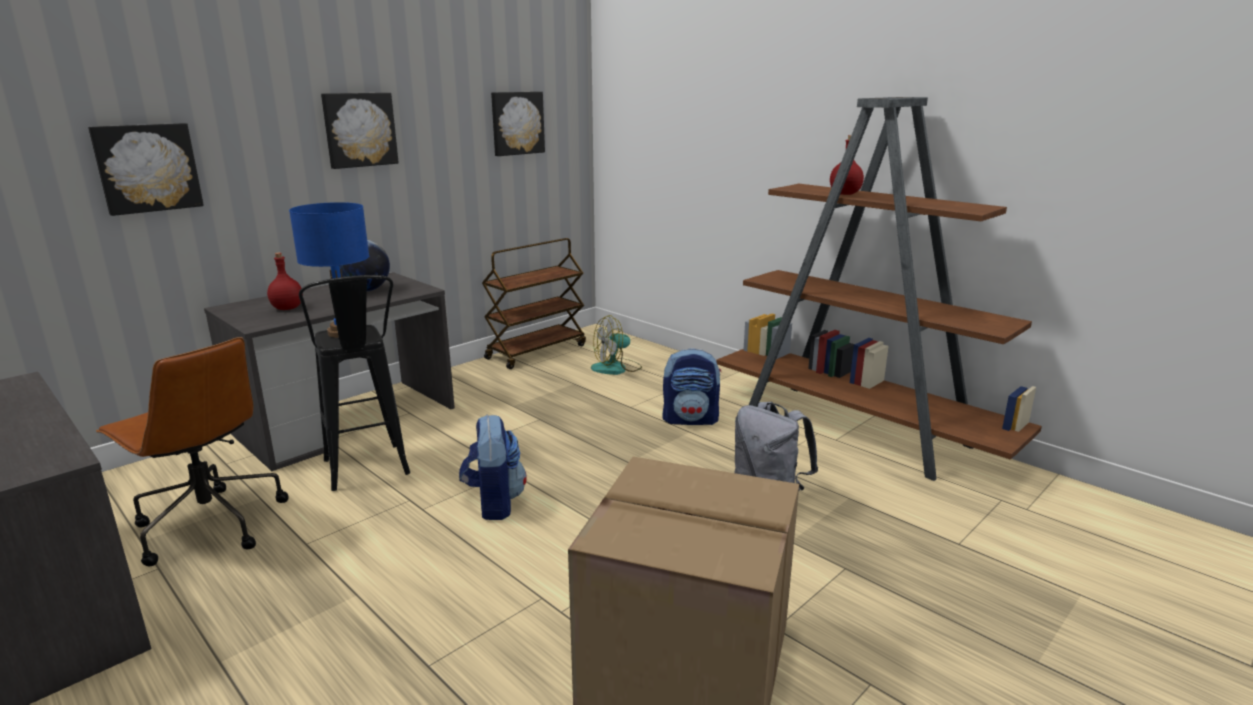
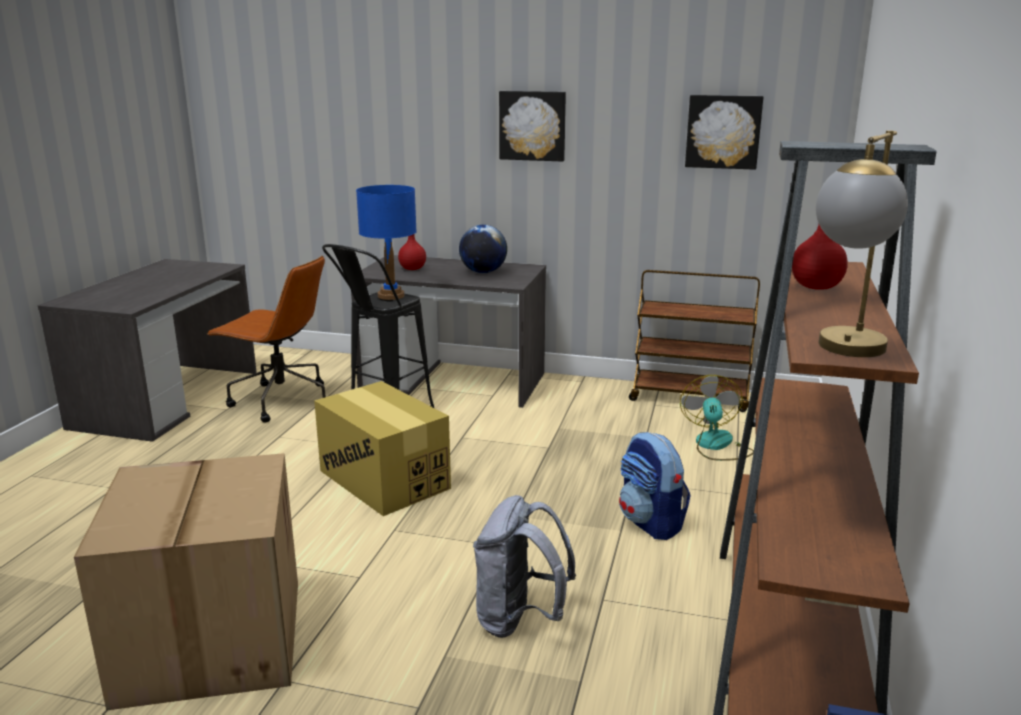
camera: 60 degrees right, 0 degrees up
picture [88,123,204,216] -> none
brown office chair [96,337,289,566] -> brown office chair turned 75 degrees counterclockwise [206,256,326,423]
backpack [459,415,527,520] -> cardboard box [314,381,451,516]
fan [591,315,642,375] -> fan turned 60 degrees clockwise [680,375,754,461]
none -> table lamp [816,130,908,357]

